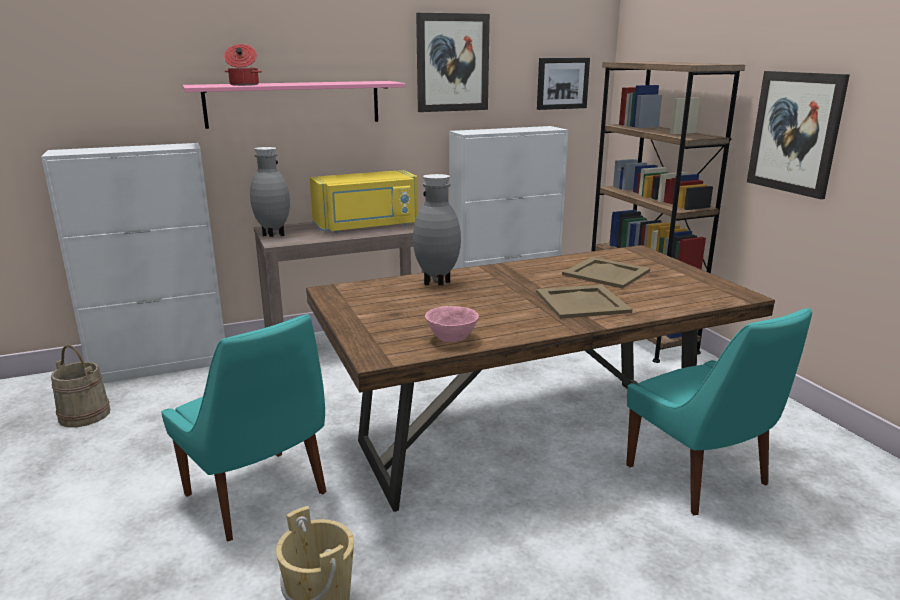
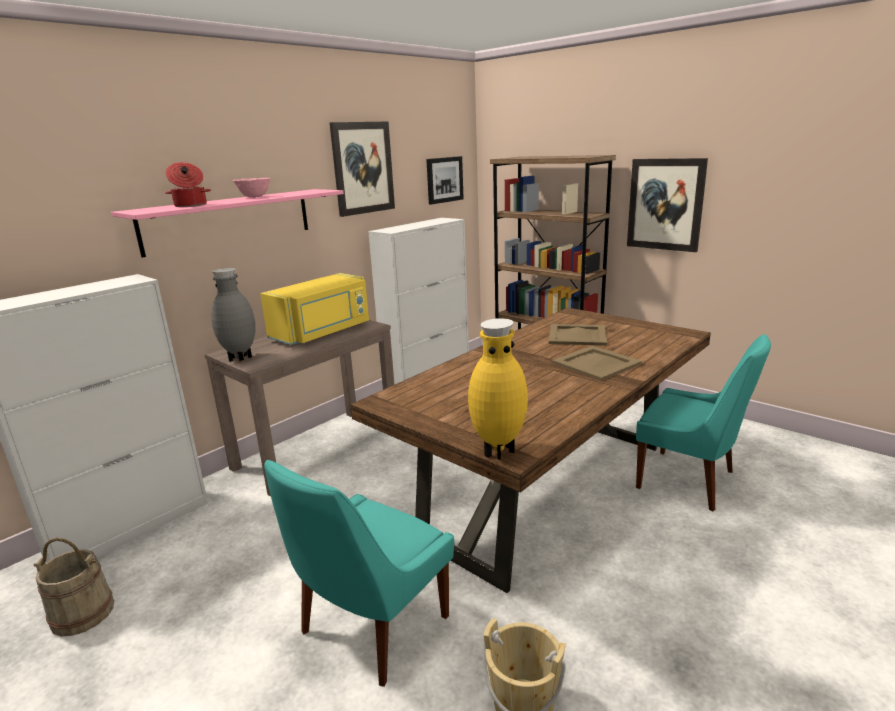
camera: 25 degrees left, 0 degrees up
turquoise chair [161,314,326,541] -> turquoise chair turned 105 degrees clockwise [264,460,454,687]
grey vase [413,174,461,286] -> none
pink bowl [425,306,479,342] -> pink bowl moved to [233,178,271,198]
none -> yellow vase [468,318,528,460]

